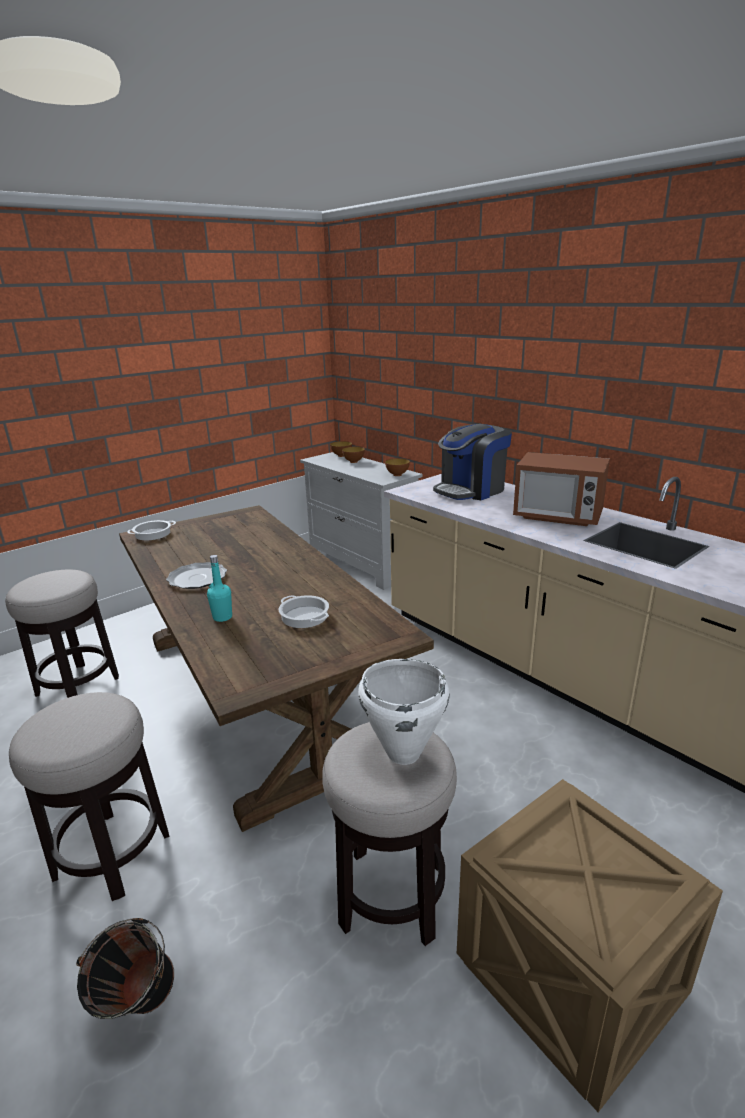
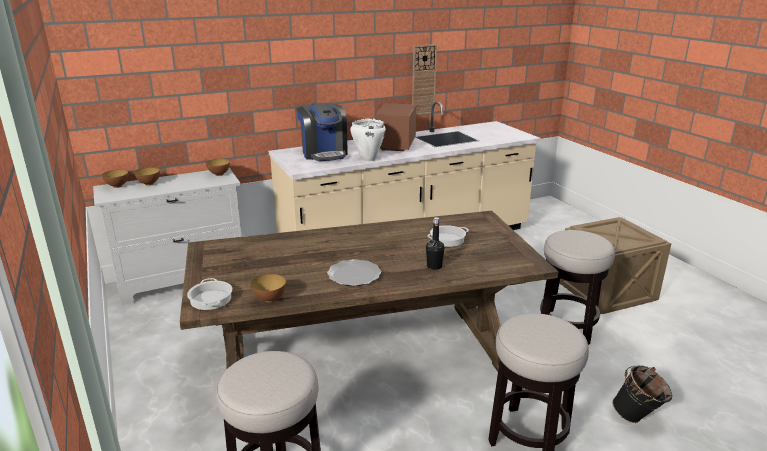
camera: 75 degrees left, 0 degrees up
turquoise bottle [207,555,232,622] -> black bottle [426,217,445,270]
white cooking pot [358,659,450,765] -> white cooking pot moved to [350,118,386,161]
microwave [513,452,610,526] -> microwave turned 150 degrees clockwise [375,103,416,151]
none -> bowl [251,274,286,302]
none -> wall clock [412,44,437,115]

